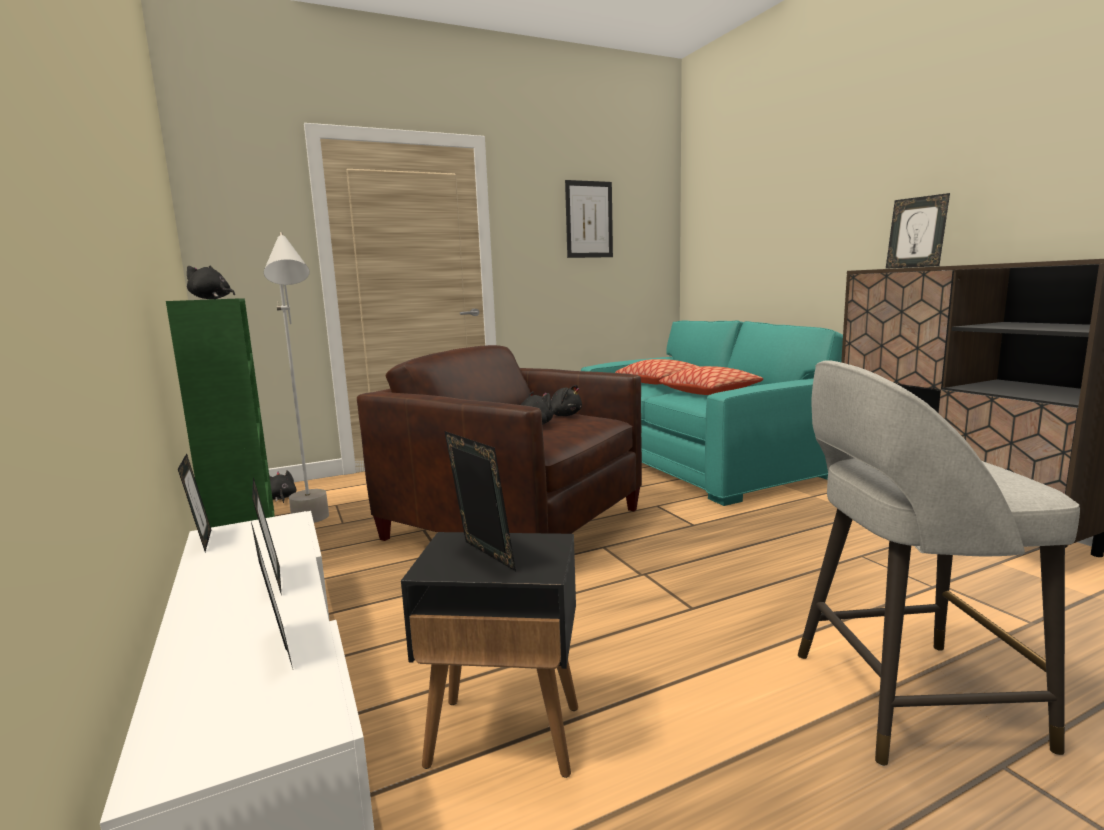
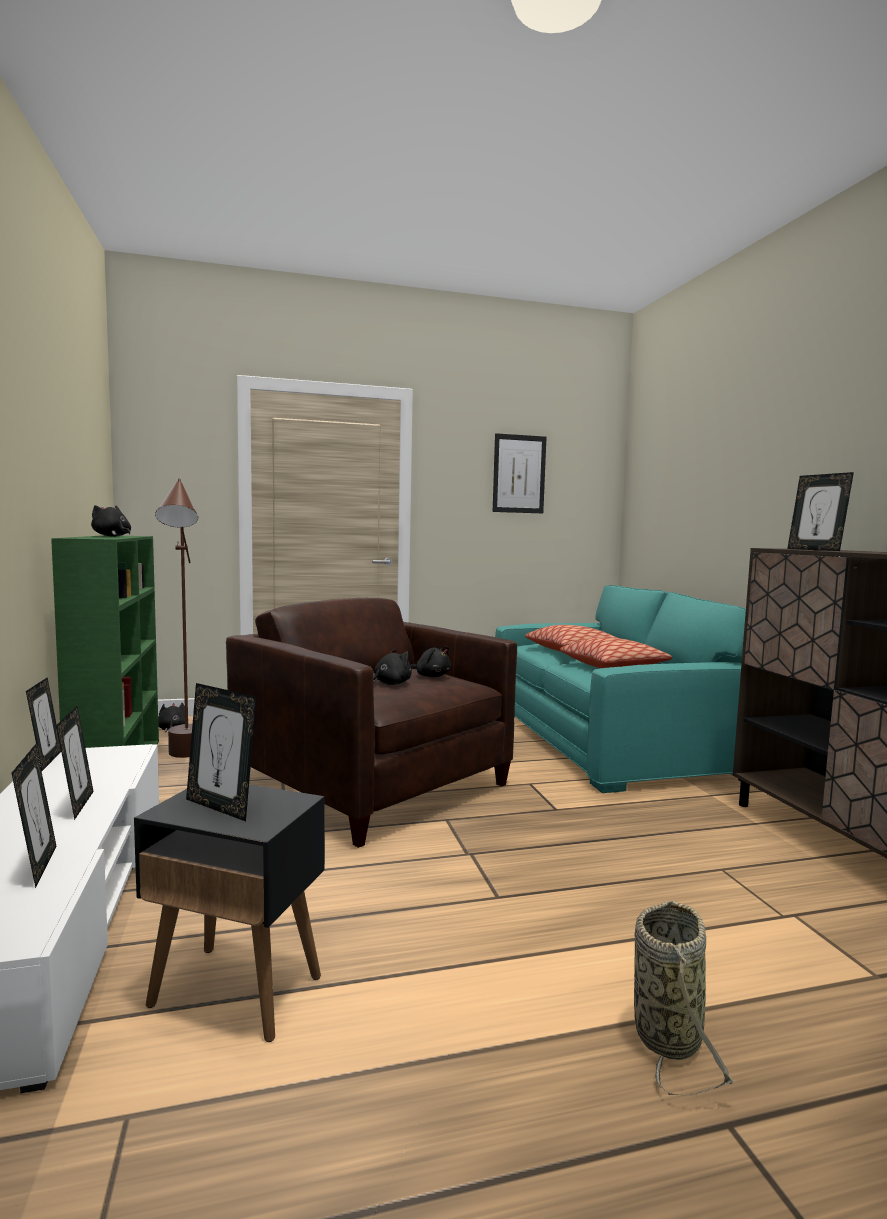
camera: 10 degrees right, 5 degrees down
grey floor lamp [264,232,329,523] -> brown floor lamp [155,479,198,758]
picture frame [444,431,516,571] -> picture frame turned 150 degrees clockwise [186,683,257,821]
grey stool [798,360,1080,766] -> basket [634,901,736,1095]

